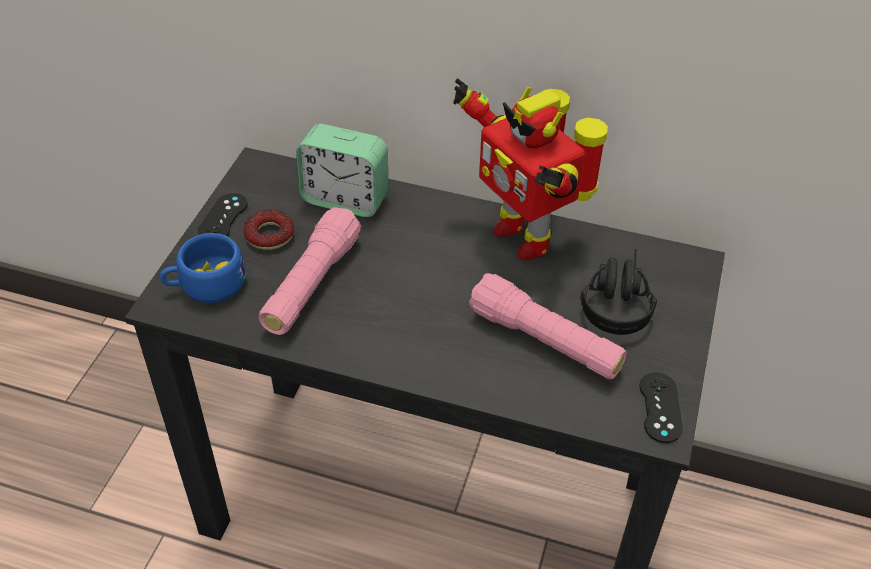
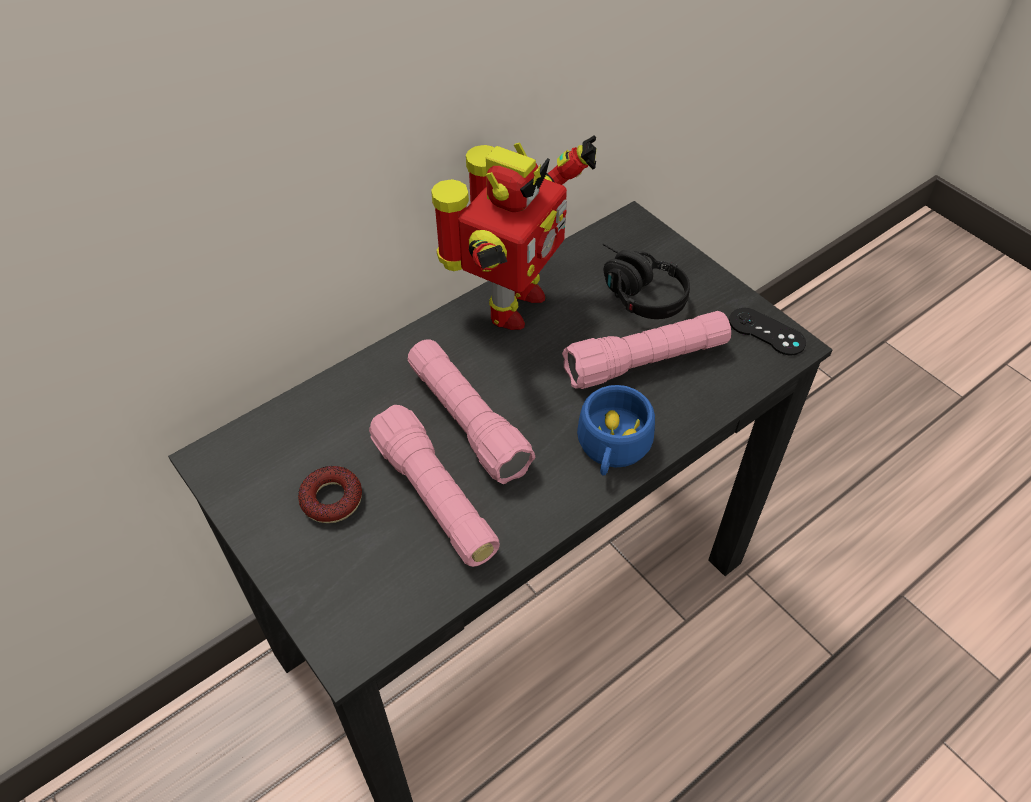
camera: 55 degrees left, 5 degrees up
blue cup [160,233,246,303] -> blue cup moved to [577,385,655,476]
black game controller [197,193,247,236] -> none
alarm clock [296,124,388,217] -> none
toy robot [453,78,608,260] -> toy robot turned 60 degrees counterclockwise [431,136,597,330]
none -> pink flashlight [408,339,535,484]

